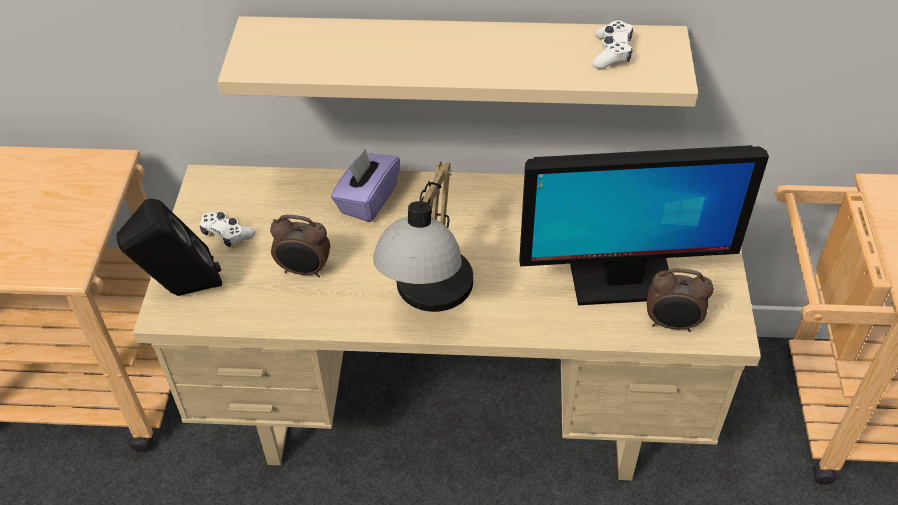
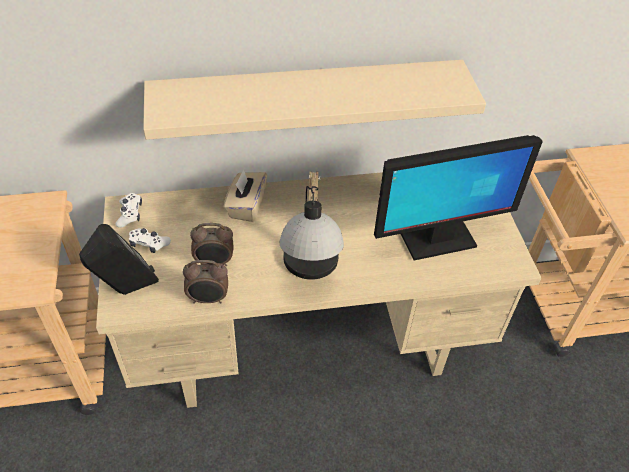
camera: 15 degrees left, 0 degrees up
purple tissue box [331,149,400,222] -> beige tissue box [224,169,267,222]
white game controller [592,20,633,69] -> white game controller moved to [115,193,142,228]
alarm clock [647,268,714,332] -> alarm clock moved to [183,260,228,304]

